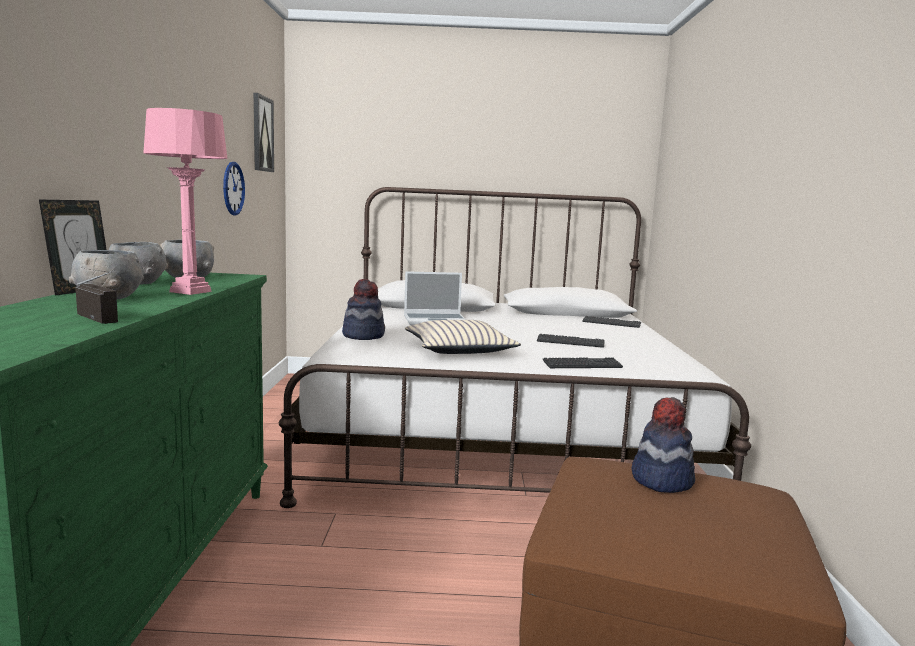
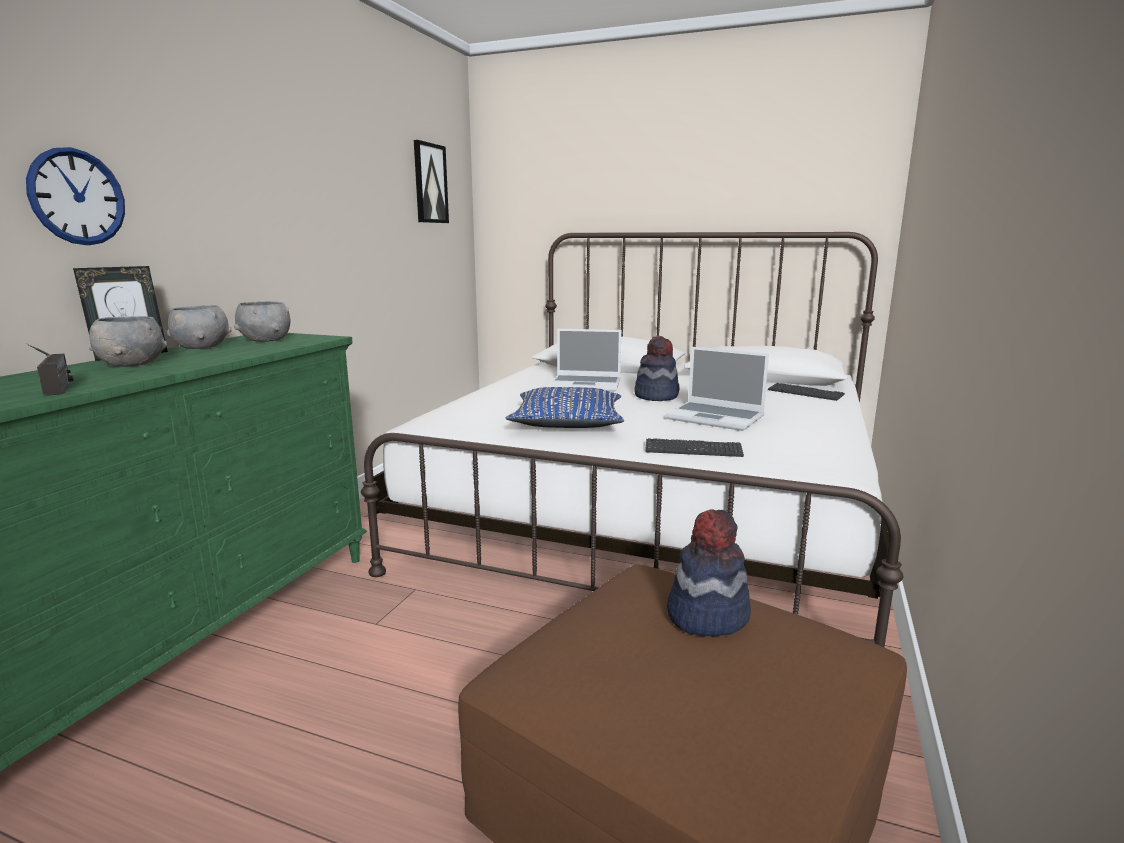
camera: 20 degrees right, 5 degrees up
pink table lamp [143,108,227,295] -> none
wall clock [223,162,245,216] -> wall clock moved to [26,147,125,245]
hat [342,279,385,340] -> hat moved to [634,336,680,401]
beige pillow [405,320,521,354] -> blue pillow [506,387,624,428]
keyboard [537,334,605,348] -> laptop [666,347,769,431]

